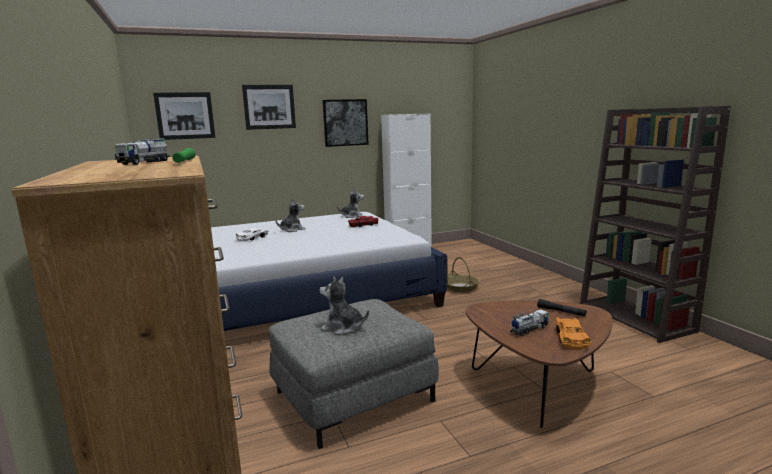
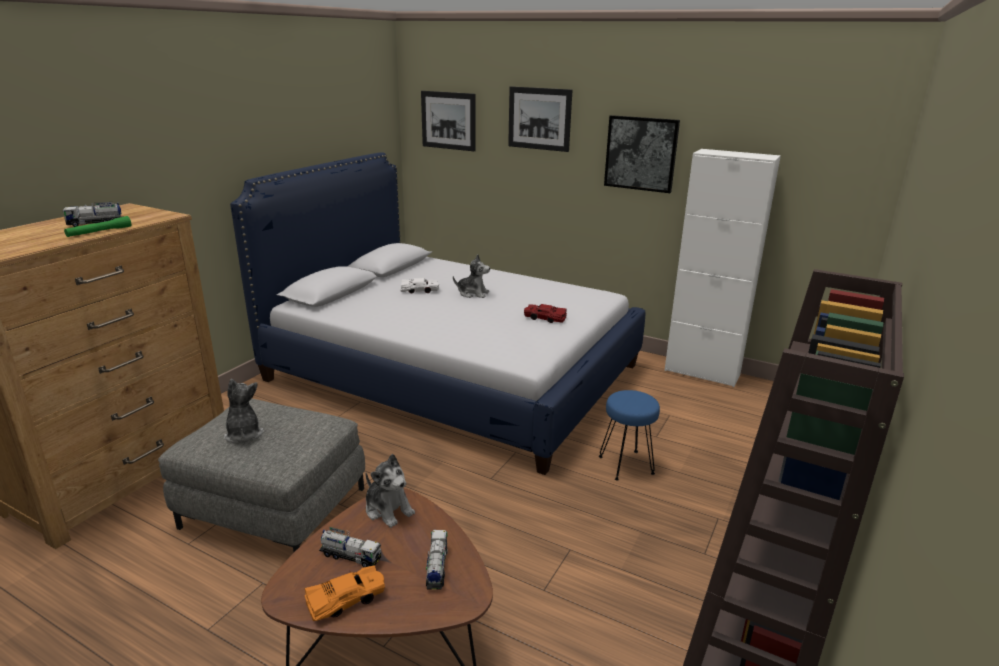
camera: 50 degrees right, 10 degrees up
plush toy [337,188,364,218] -> plush toy moved to [366,454,415,528]
basket [447,257,480,292] -> blue stool [599,390,660,480]
black flashlight [537,299,586,317] -> toy truck [426,530,448,590]

